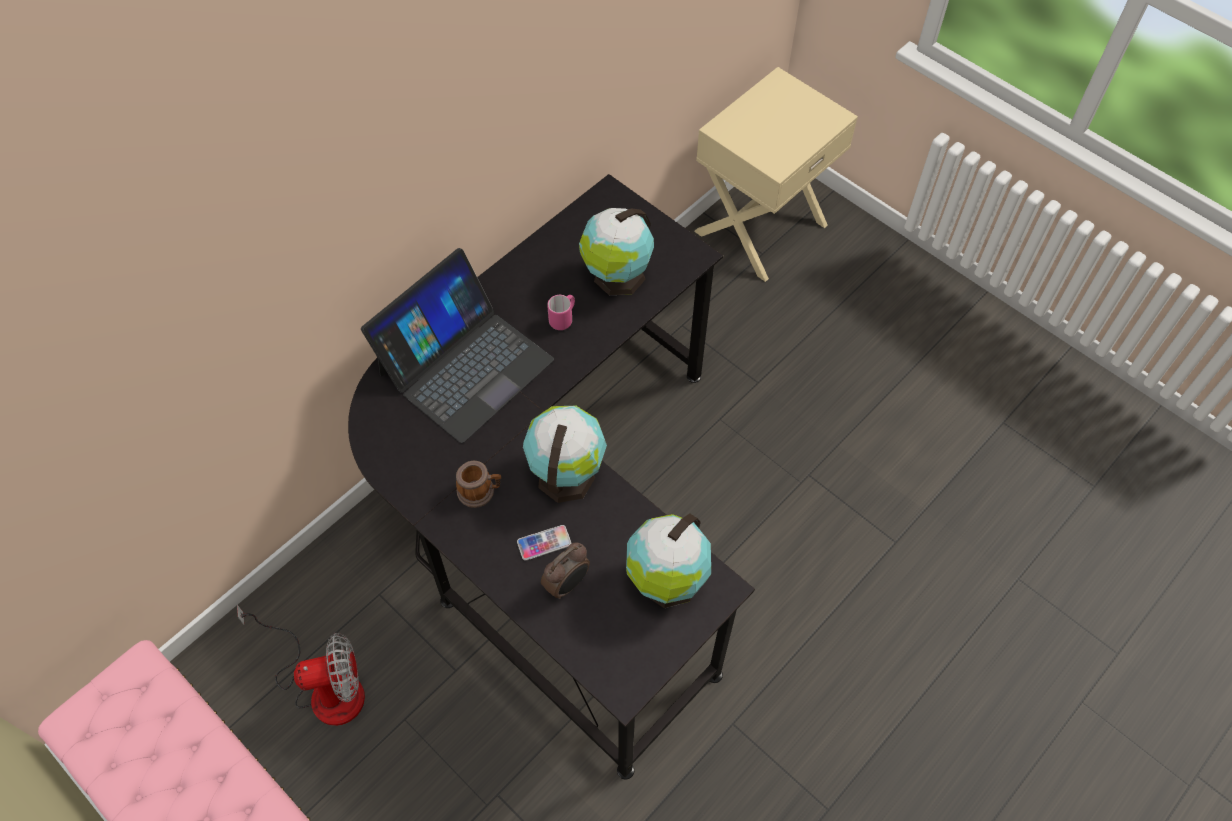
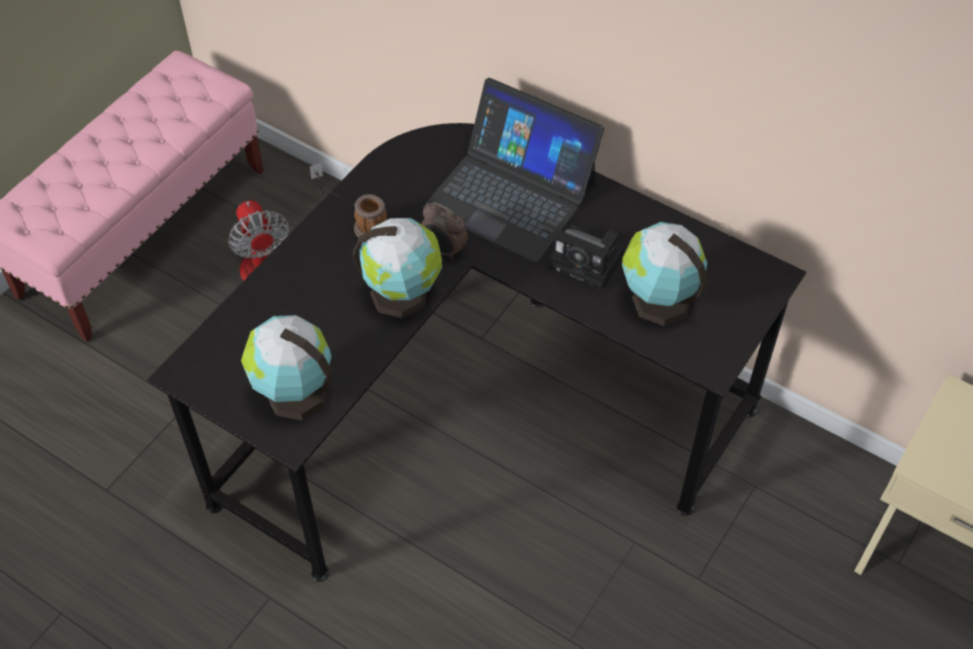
camera: 80 degrees right, 5 degrees down
phone [517,525,571,560] -> none
alarm clock [541,542,590,599] -> alarm clock moved to [421,202,468,260]
pink mug [547,295,575,330] -> camera [549,225,625,290]

